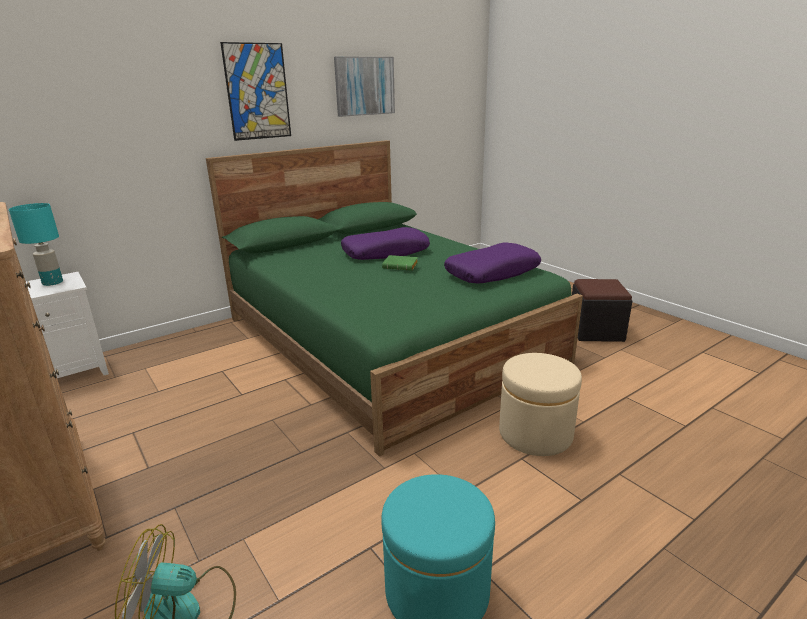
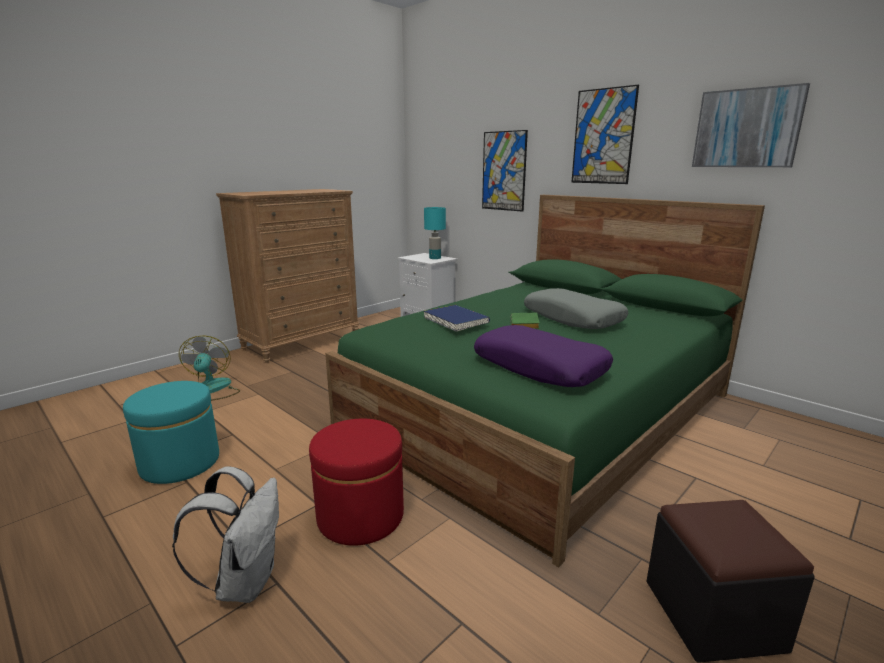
camera: 80 degrees right, 5 degrees down
purple pillow [341,227,430,260] -> grey pillow [524,288,628,329]
beige ottoman [499,353,582,456] -> red ottoman [309,419,404,546]
none -> white backpack [172,466,279,603]
none -> blue book [423,305,490,332]
none -> picture [482,130,528,212]

